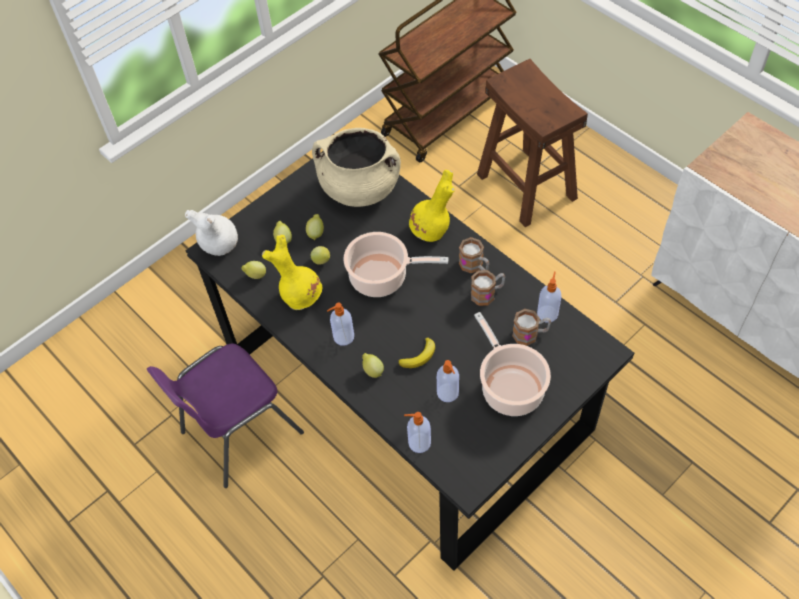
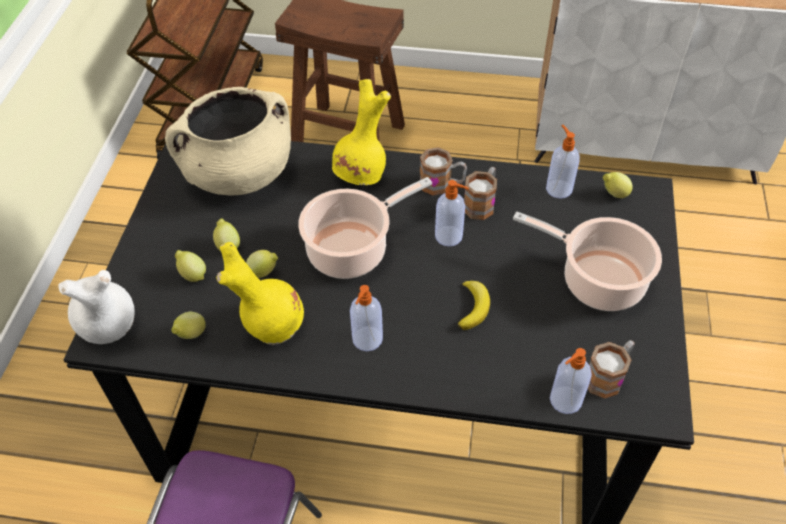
camera: 40 degrees left, 5 degrees down
lemon [362,353,384,378] -> lemon moved to [603,172,633,198]
soap dispenser [437,360,459,402] -> soap dispenser moved to [435,180,469,246]
mug [512,309,551,346] -> mug moved to [588,340,635,399]

